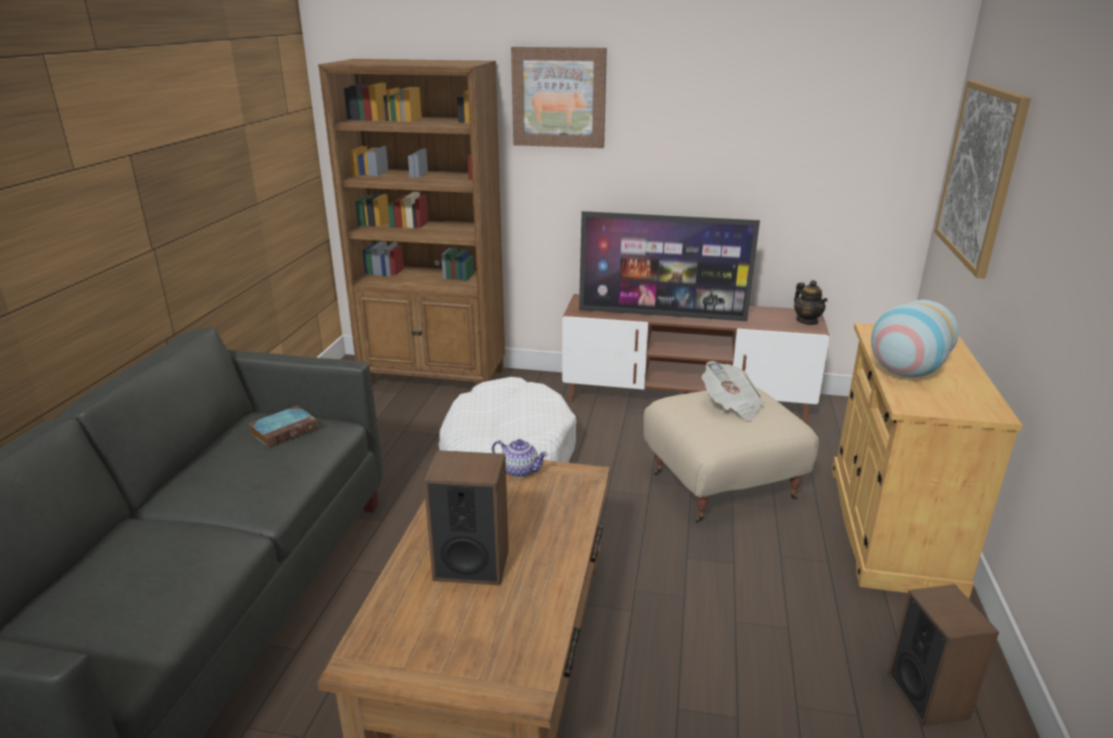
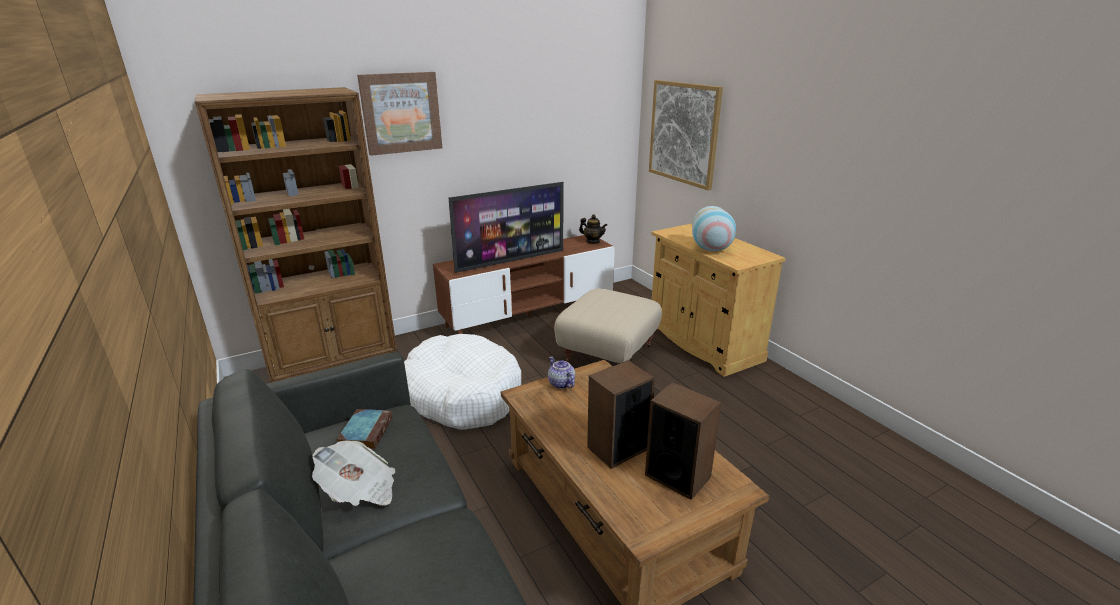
camera: 40 degrees left, 0 degrees up
teapot [492,439,548,478] -> teapot turned 105 degrees counterclockwise [548,357,575,389]
newspaper [702,361,765,421] -> newspaper moved to [312,441,395,506]
speaker [887,584,999,726] -> speaker moved to [645,382,722,500]

